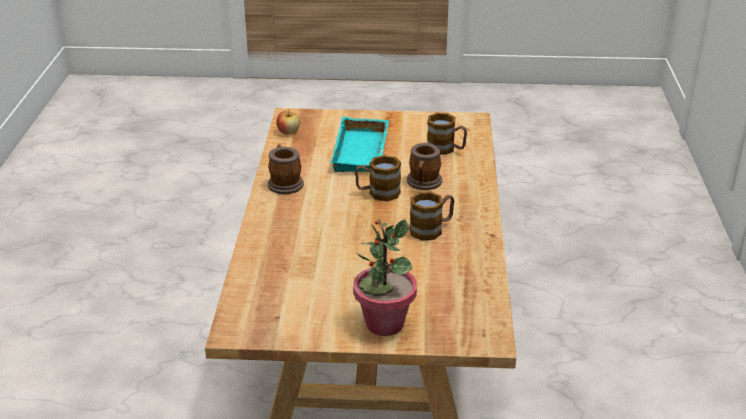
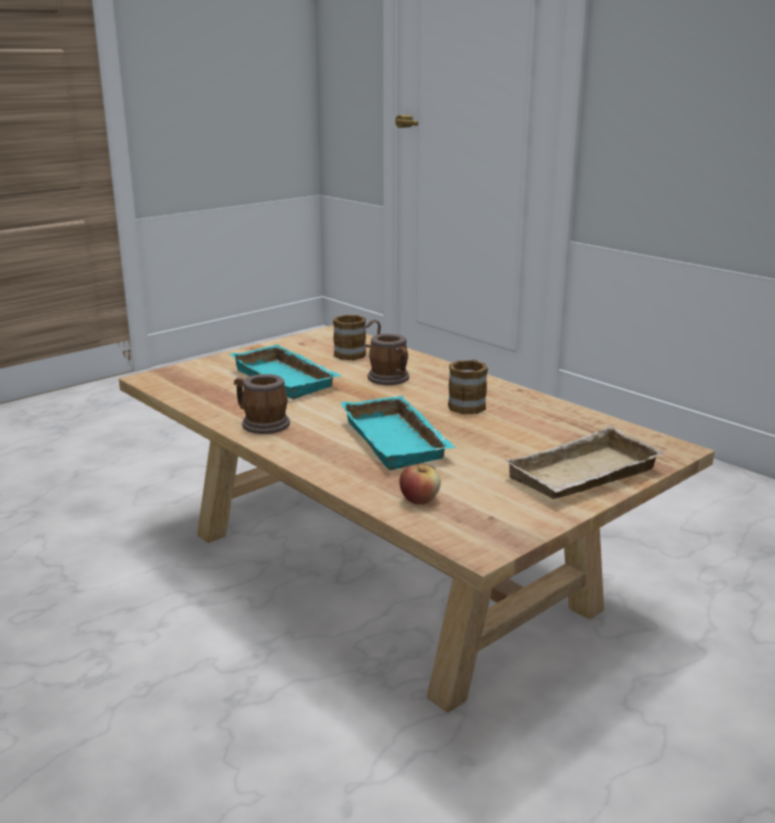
camera: 45 degrees left, 10 degrees down
apple [276,109,300,135] -> apple moved to [399,461,441,504]
potted plant [353,219,417,336] -> beige tray [504,425,666,499]
mug [355,155,401,201] -> none
none -> turquoise tray [340,396,456,470]

